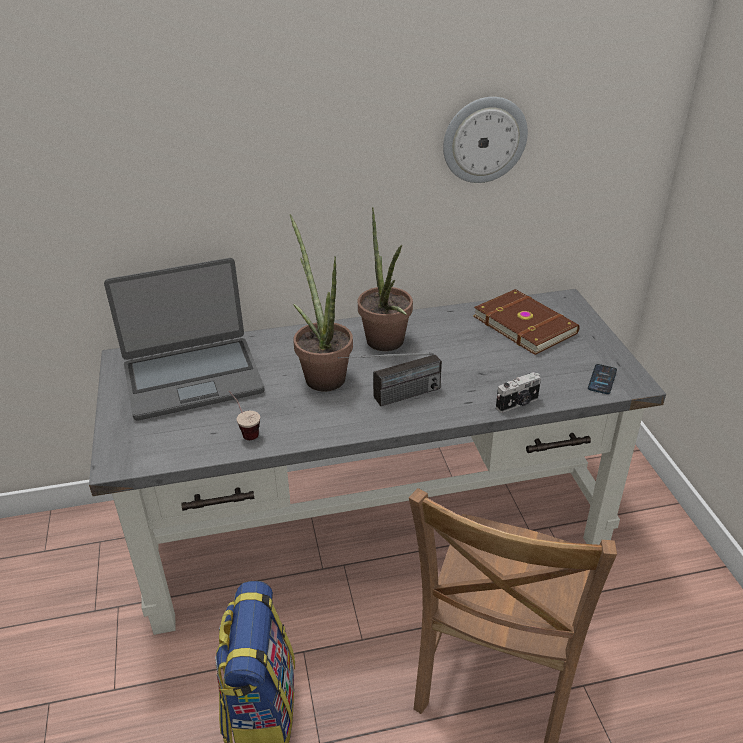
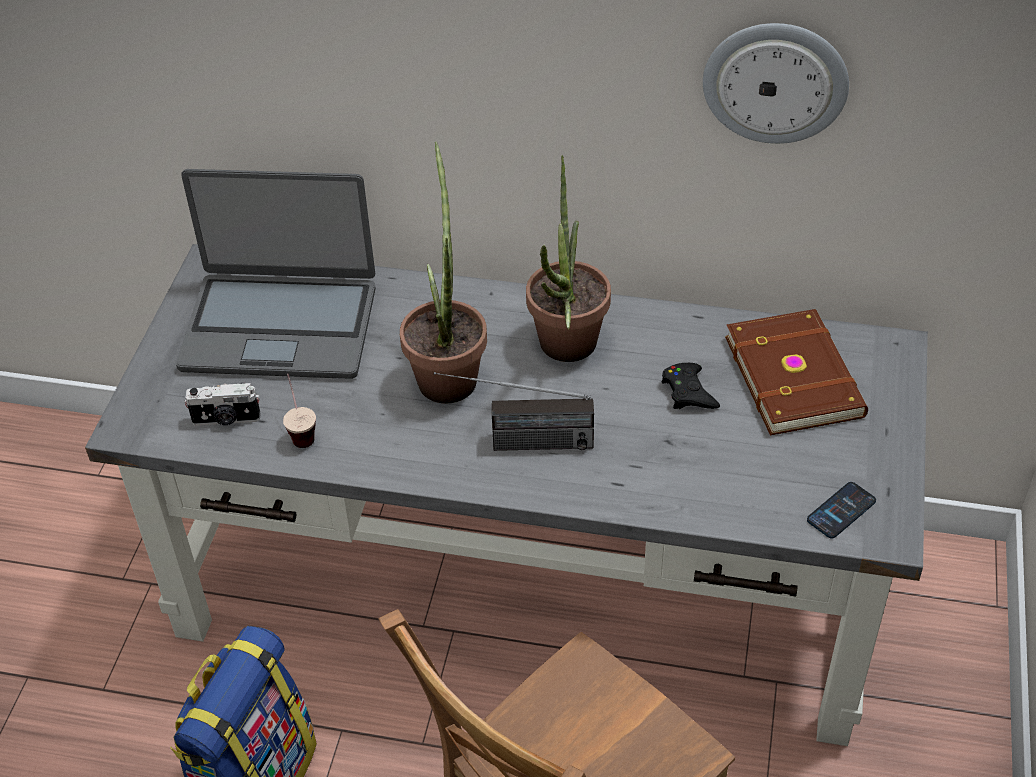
camera: 25 degrees right, 10 degrees up
camera [496,372,541,413] -> camera moved to [185,383,261,426]
none -> black game controller [661,363,720,409]

